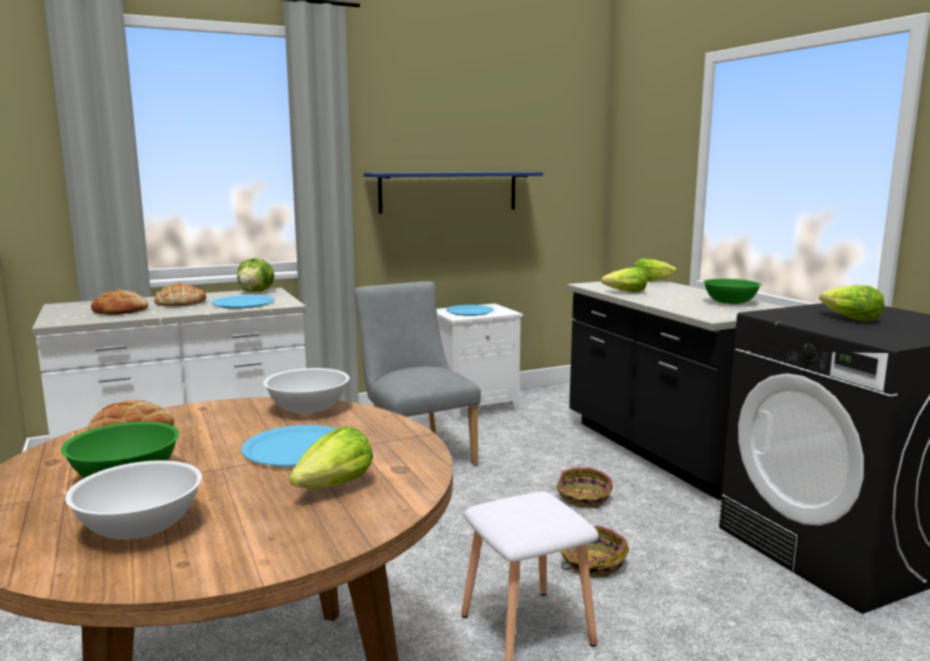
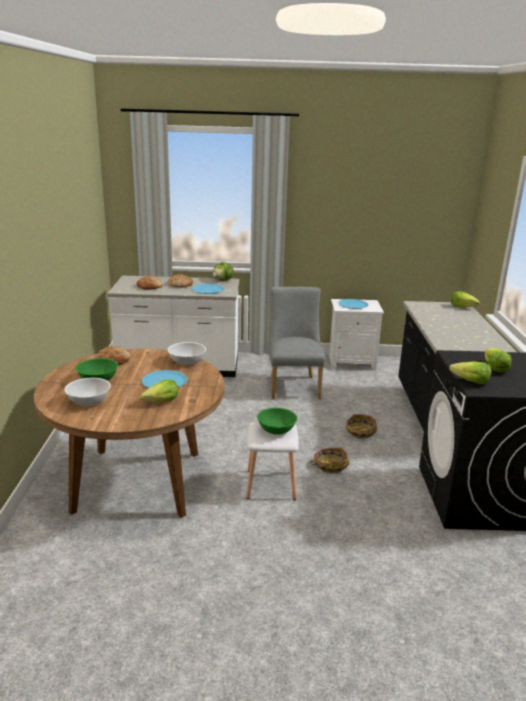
camera: 25 degrees right, 10 degrees up
blue shelf [363,172,543,213] -> none
lettuce [601,267,647,292] -> lettuce moved to [449,361,492,384]
green bowl [703,279,762,304] -> green bowl moved to [257,408,297,435]

